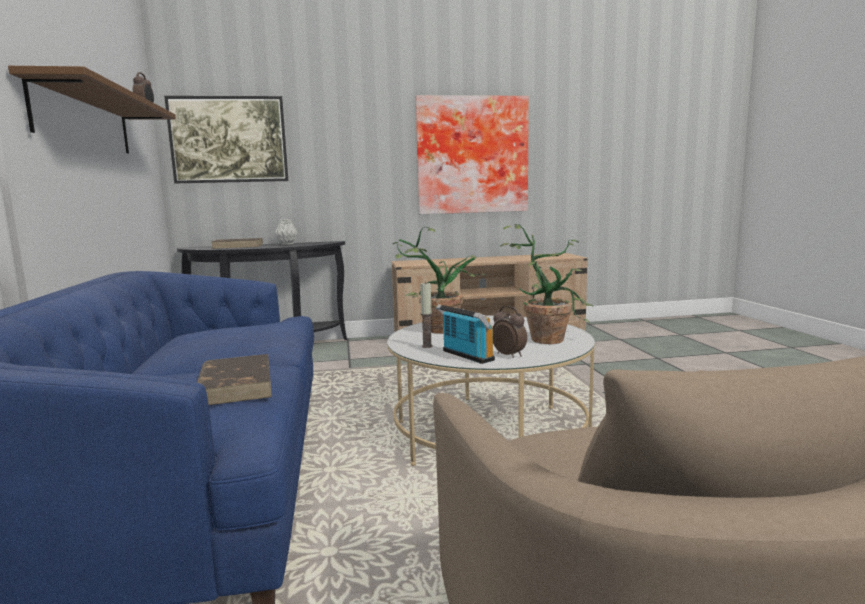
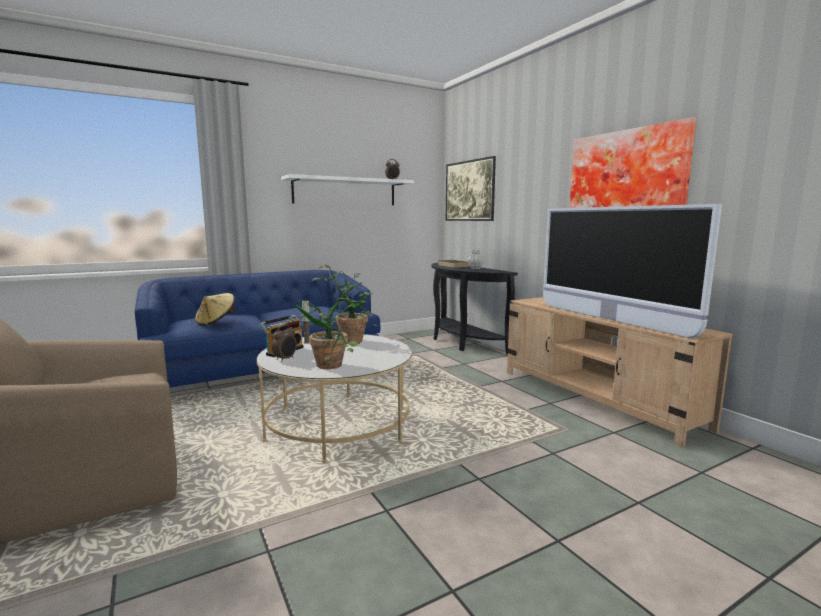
camera: 70 degrees right, 0 degrees up
brown shelf [8,66,176,154] -> white shelf [281,174,414,205]
brown book [197,354,272,405] -> beige hat [195,293,235,326]
none -> television [543,204,722,338]

